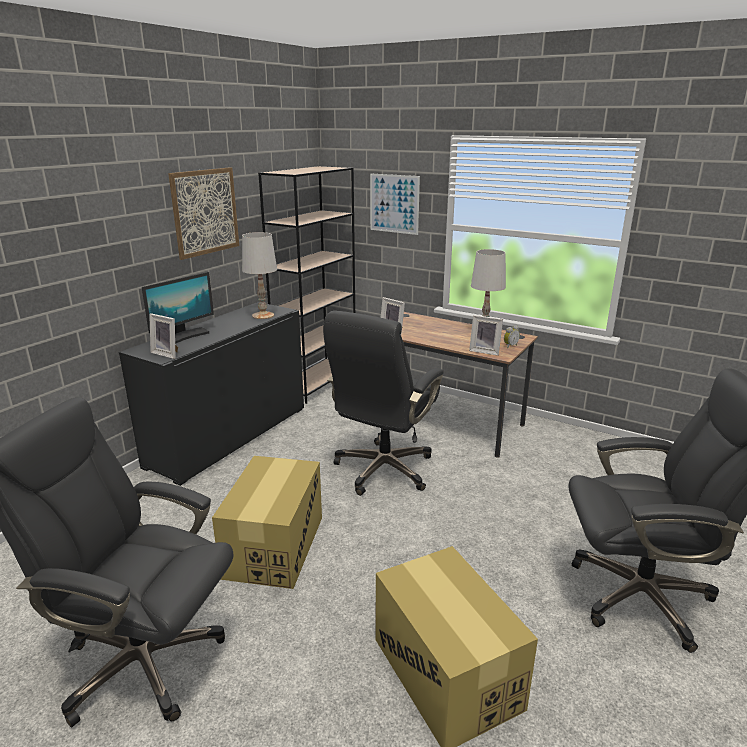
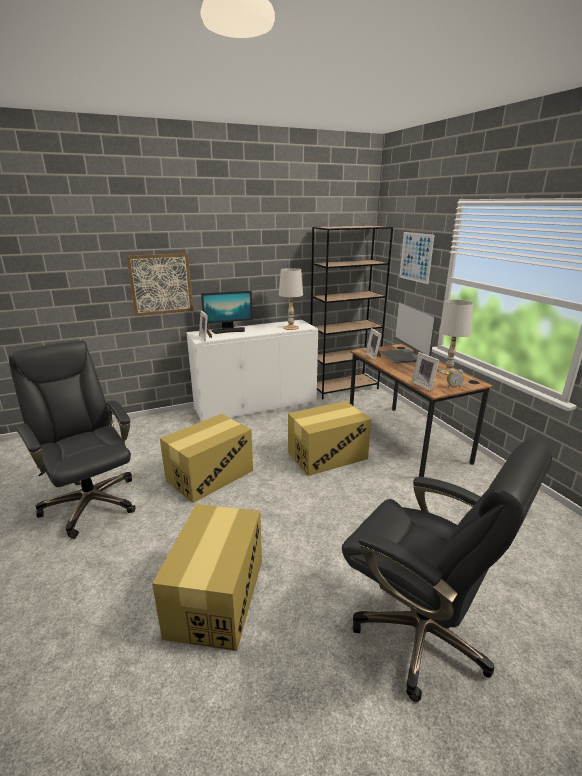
camera: 35 degrees right, 0 degrees up
black cabinet [119,302,304,486] -> white cabinet [186,320,318,422]
picture [168,167,239,260] -> picture moved to [126,253,193,316]
black office chair [323,311,444,496] -> cardboard box [288,401,371,476]
none -> monitor [380,302,435,363]

